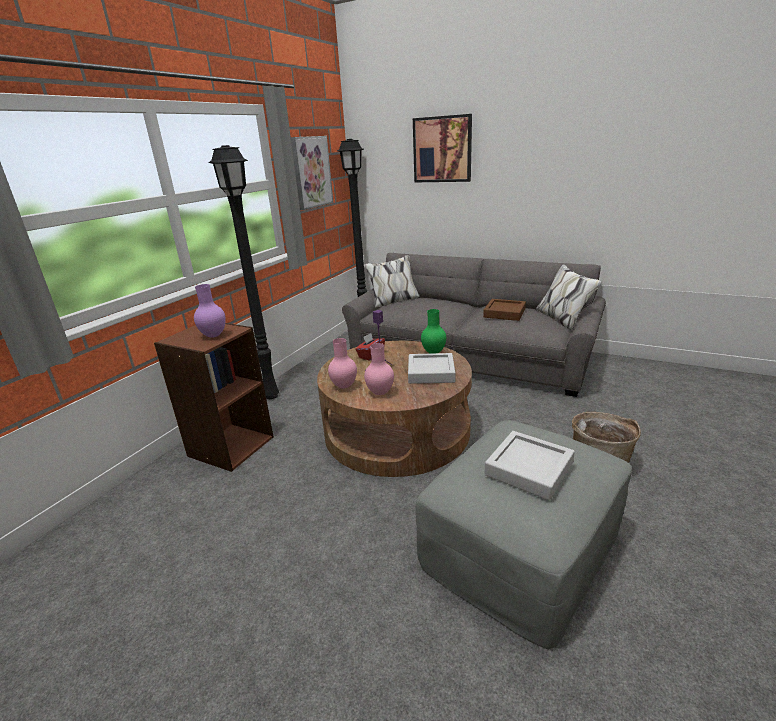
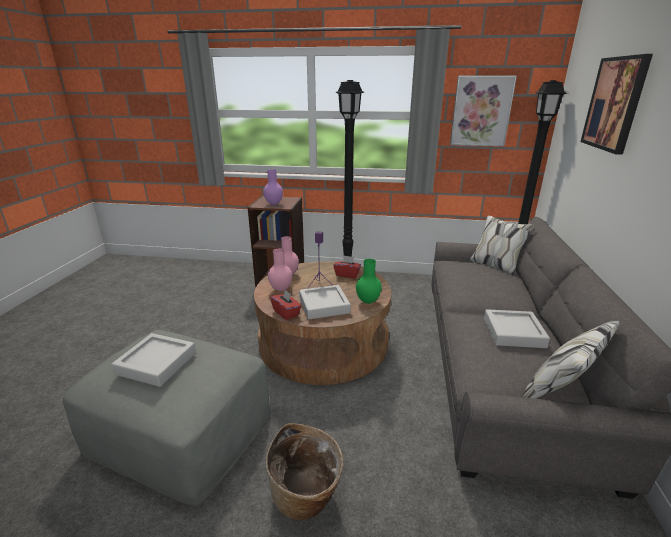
camera: 70 degrees right, 0 degrees up
brown tray [483,299,526,321] -> grey tray [484,309,550,348]
none -> red tissue box [270,290,301,320]

